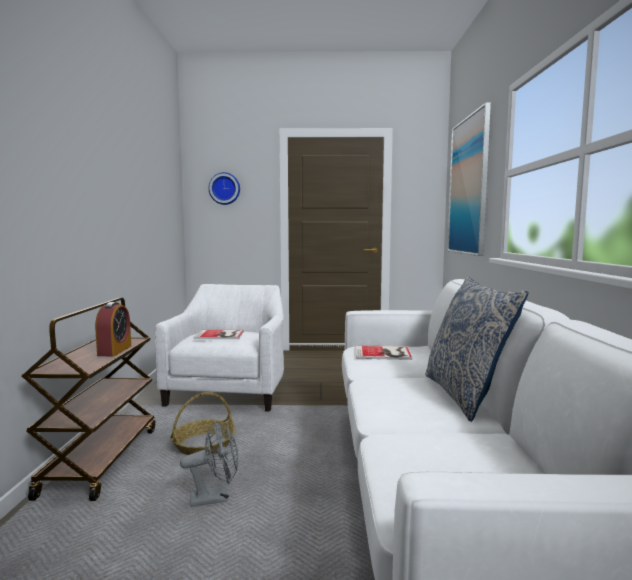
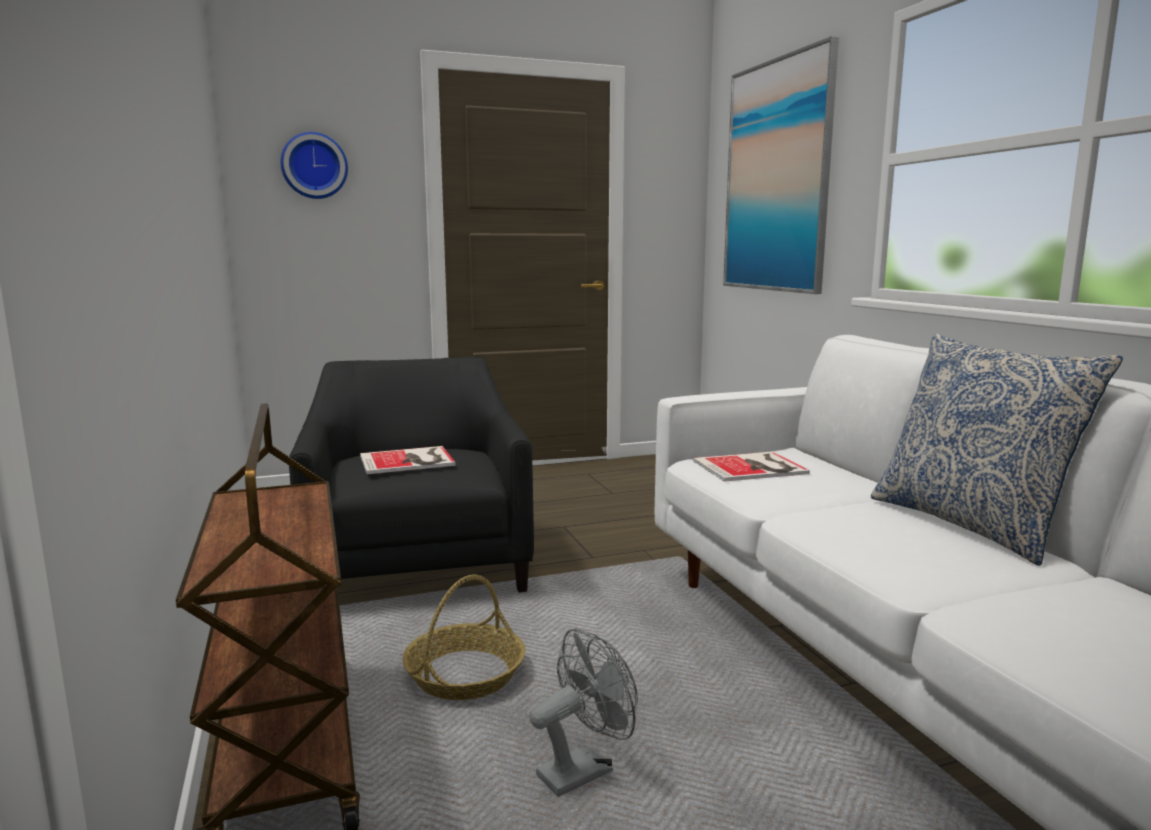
camera: 20 degrees left, 5 degrees up
alarm clock [95,302,131,356] -> none
white armchair [154,284,284,411] -> black armchair [289,357,534,592]

